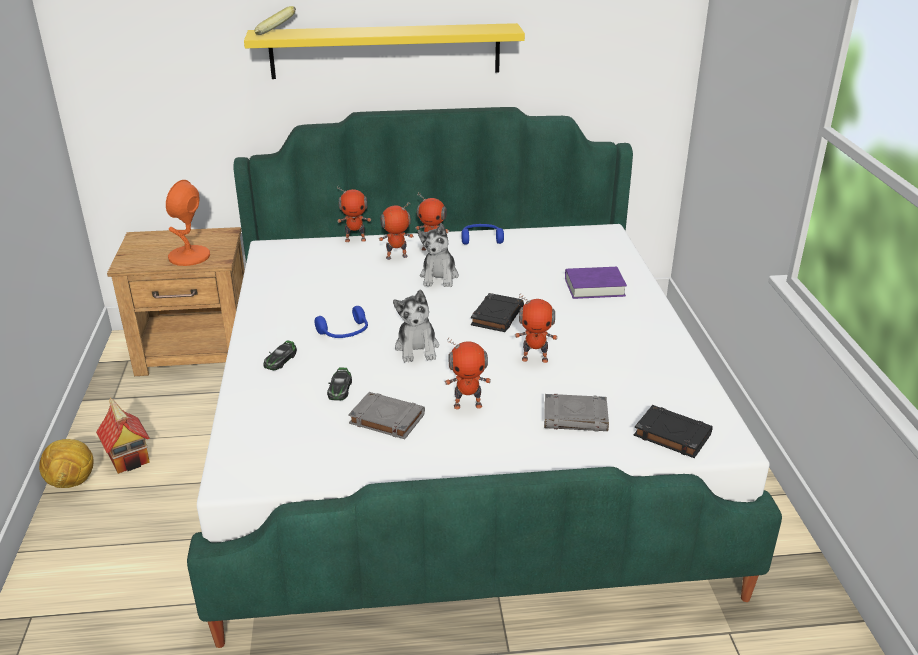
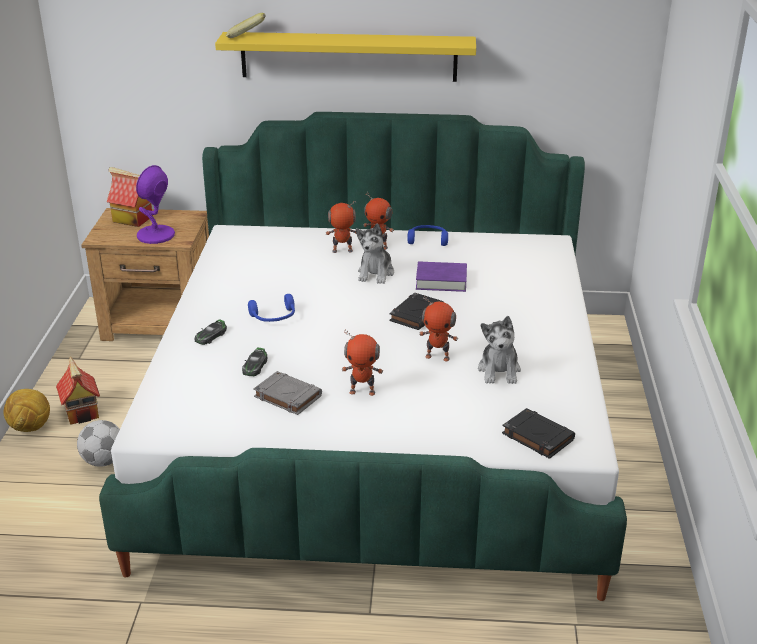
camera: 10 degrees right, 0 degrees up
orange table lamp [166,180,210,266] -> purple table lamp [136,165,175,244]
toy robot [337,187,371,242] -> none
plush toy [393,289,439,362] -> plush toy moved to [478,316,521,384]
grey book [544,394,609,432] -> none
purple book [565,267,627,299] -> purple book moved to [416,261,467,292]
none -> football [77,420,120,467]
none -> toy house [107,167,153,227]

